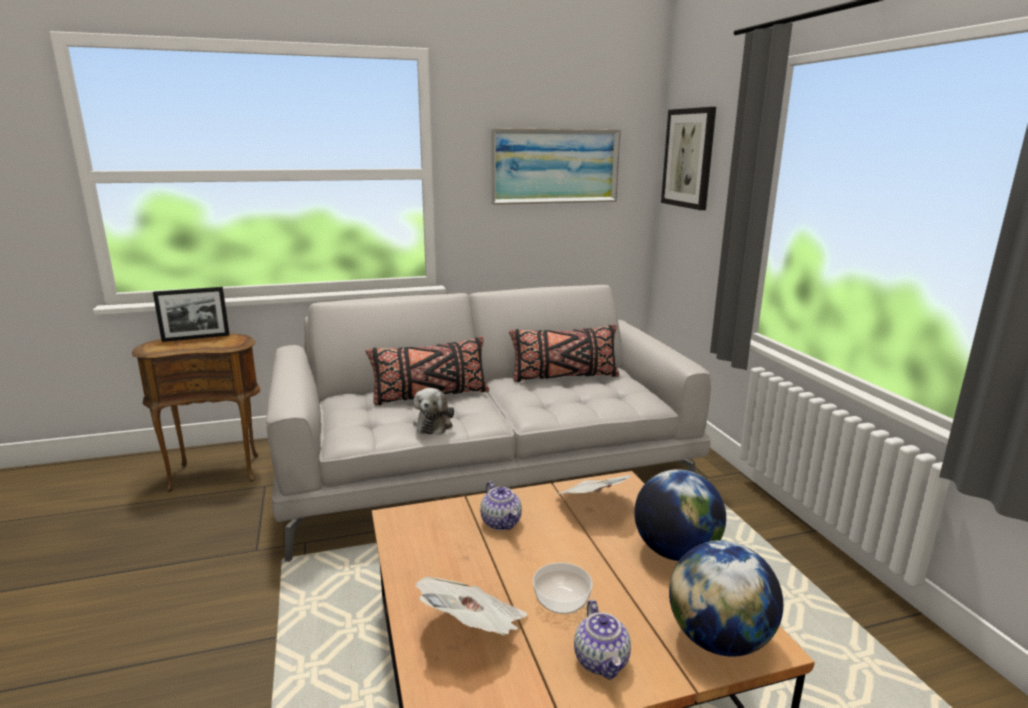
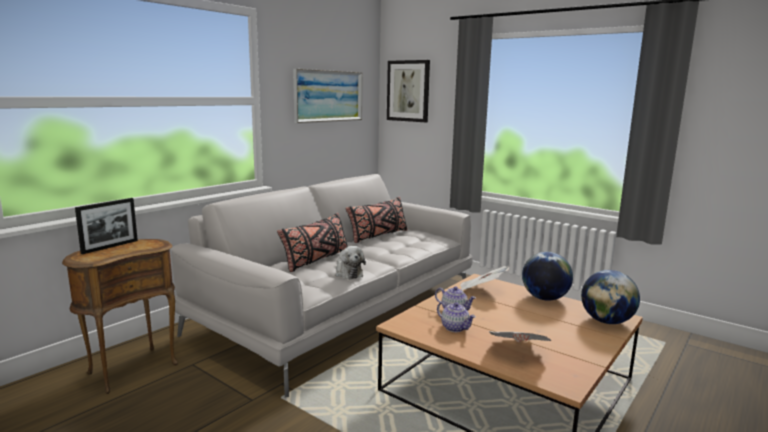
camera: 35 degrees left, 5 degrees down
bowl [533,562,593,614] -> none
teapot [574,600,631,680] -> teapot moved to [437,302,476,332]

